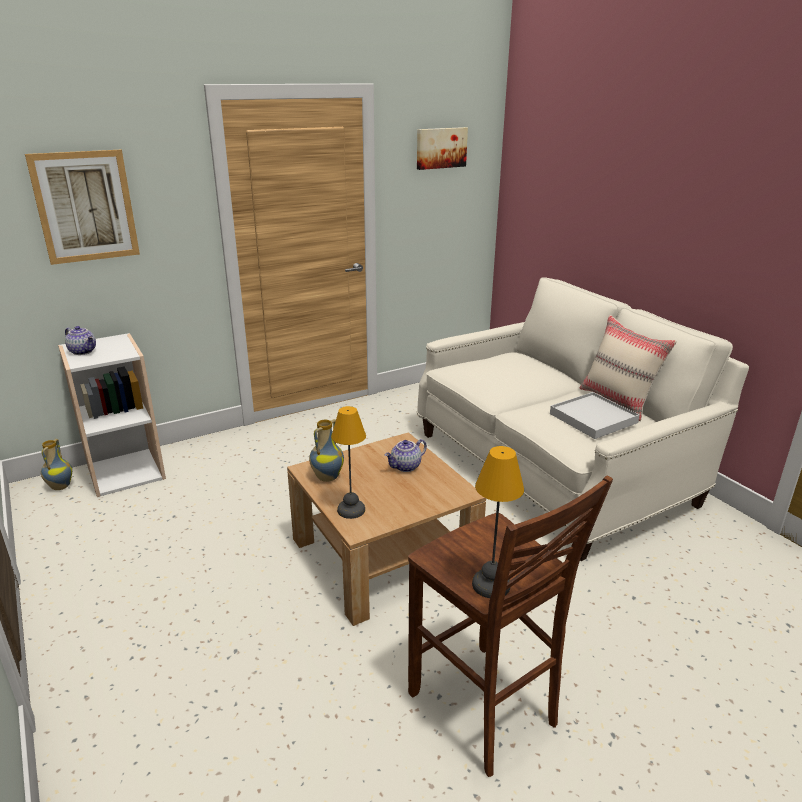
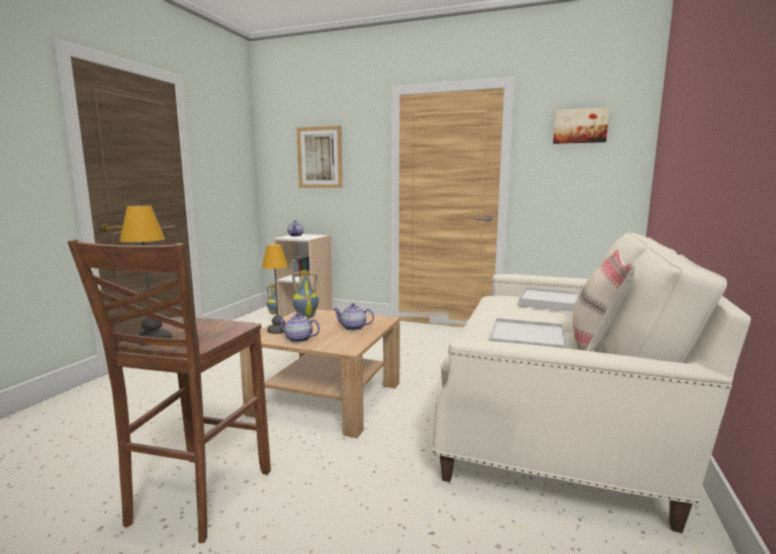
camera: 50 degrees right, 15 degrees down
none -> teapot [277,313,320,343]
none -> white tray [518,287,578,312]

